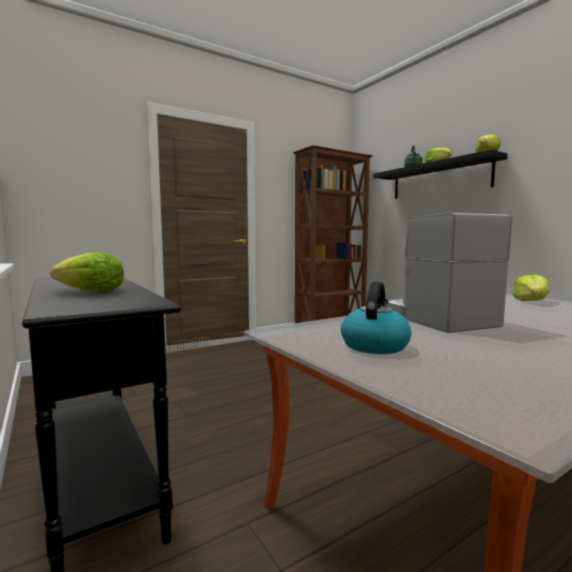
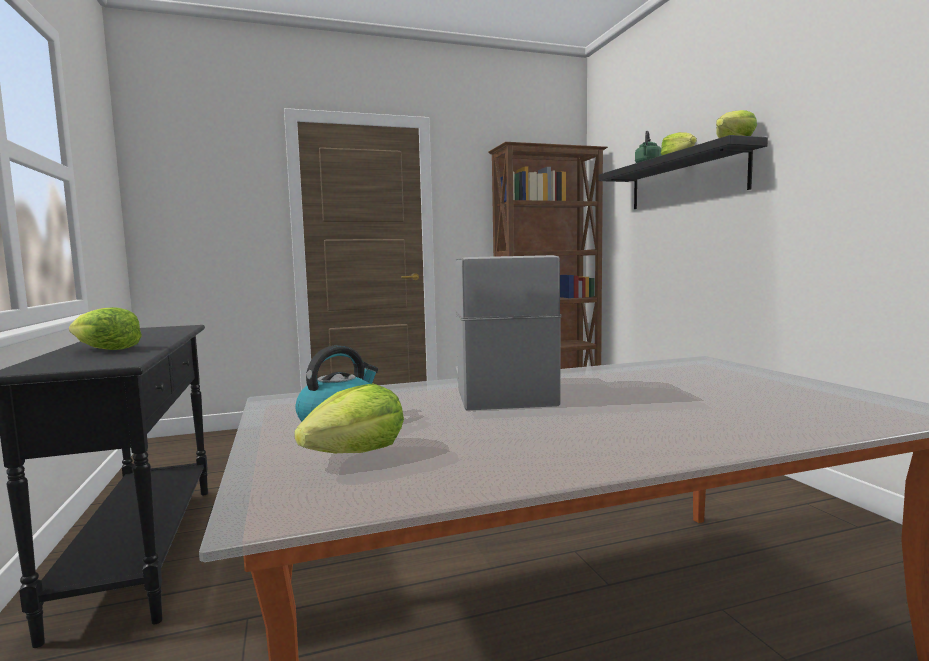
camera: 15 degrees right, 0 degrees up
lettuce [512,274,550,301] -> lettuce moved to [294,383,404,453]

